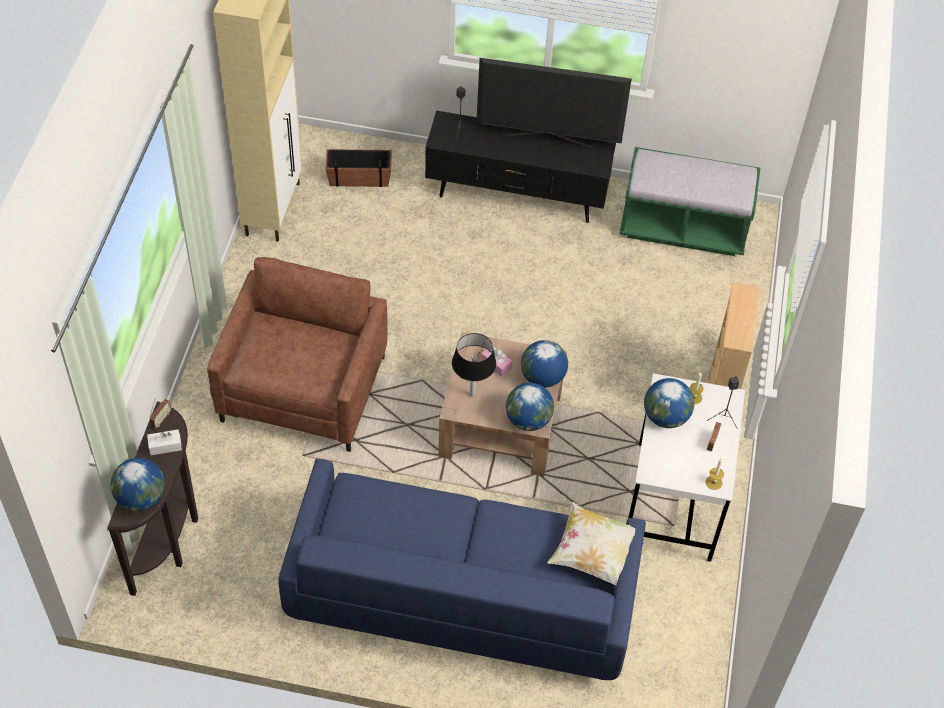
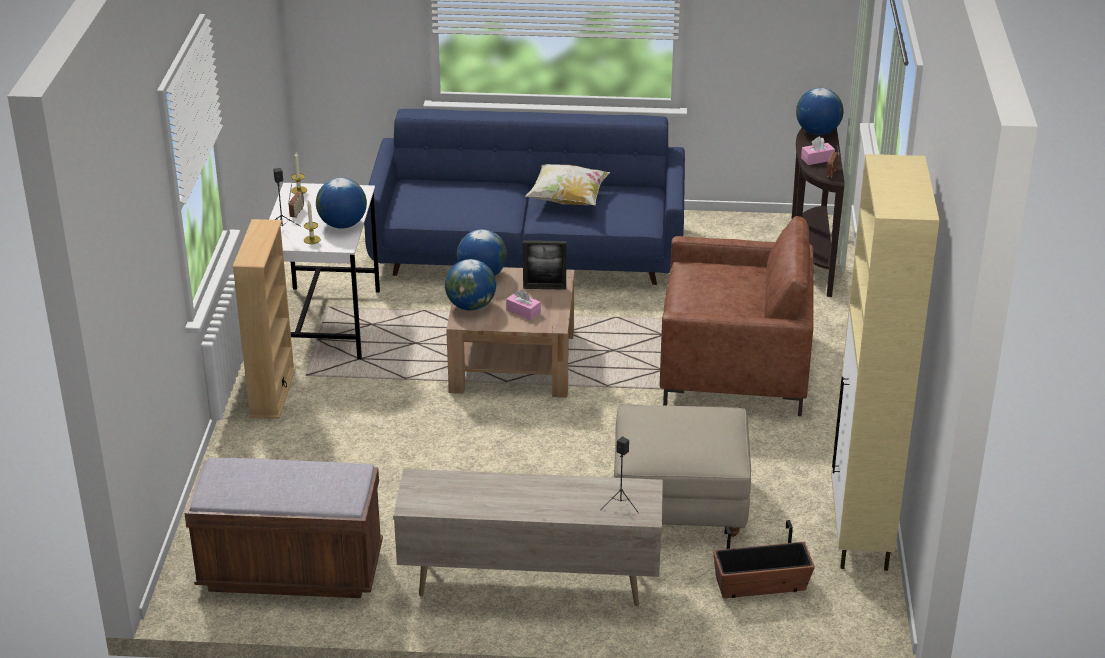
camera: 175 degrees right, 20 degrees down
white tissue box [147,430,182,455] -> pink tissue box [801,136,835,165]
brown armchair [207,257,388,452] -> brown armchair turned 90 degrees counterclockwise [660,216,814,416]
black tv stand [425,110,616,223] -> beige tv stand [393,469,663,606]
black table lamp [452,333,496,397] -> picture frame [523,240,566,290]
television [476,58,632,148] -> none
pillow [547,502,635,586] -> pillow moved to [525,164,610,205]
green bench [619,147,760,256] -> brown bench [184,458,383,598]
none -> beige ottoman [614,405,751,537]

